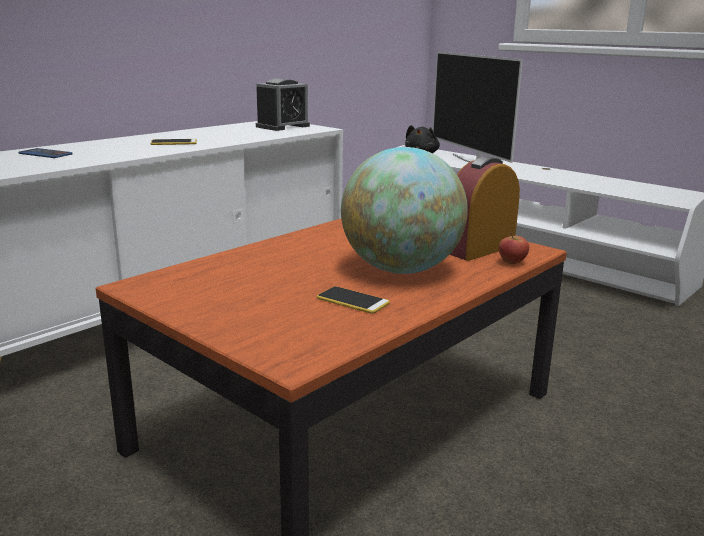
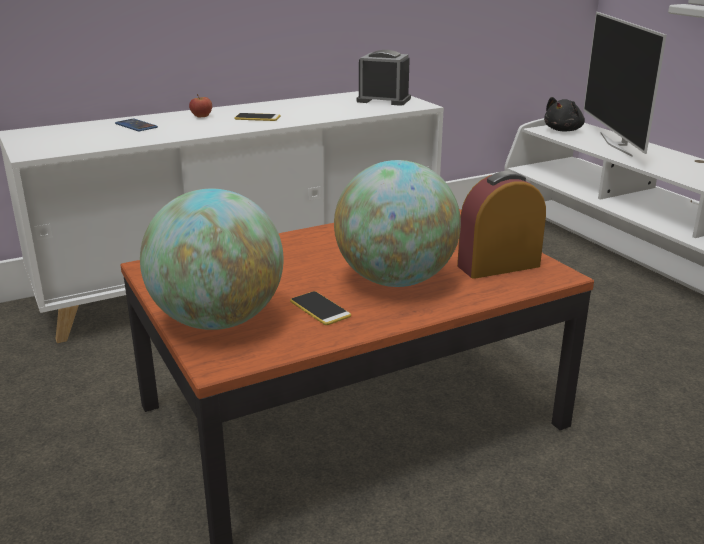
camera: 20 degrees right, 5 degrees up
alarm clock [256,79,310,131] -> alarm clock turned 135 degrees counterclockwise [357,50,411,106]
apple [499,233,529,264] -> apple moved to [189,94,212,118]
none -> globe [140,188,284,330]

